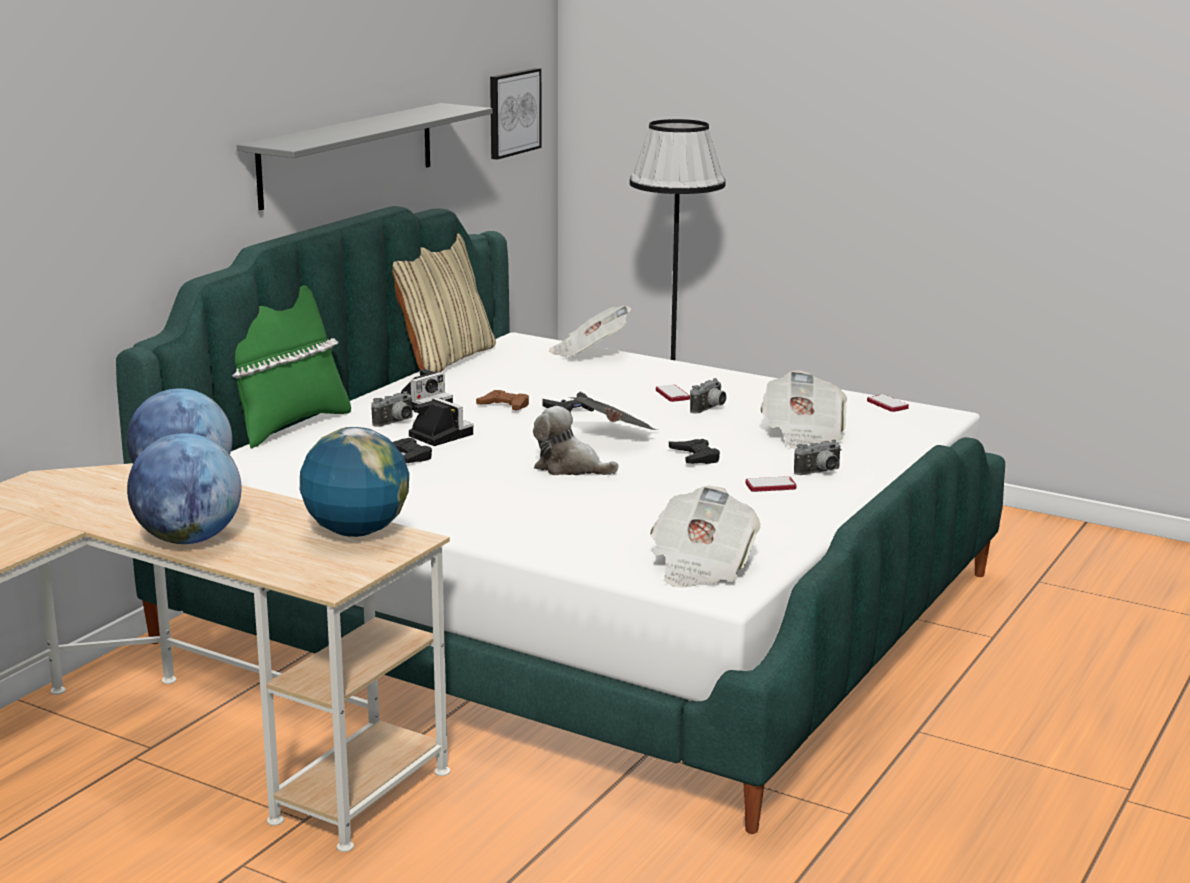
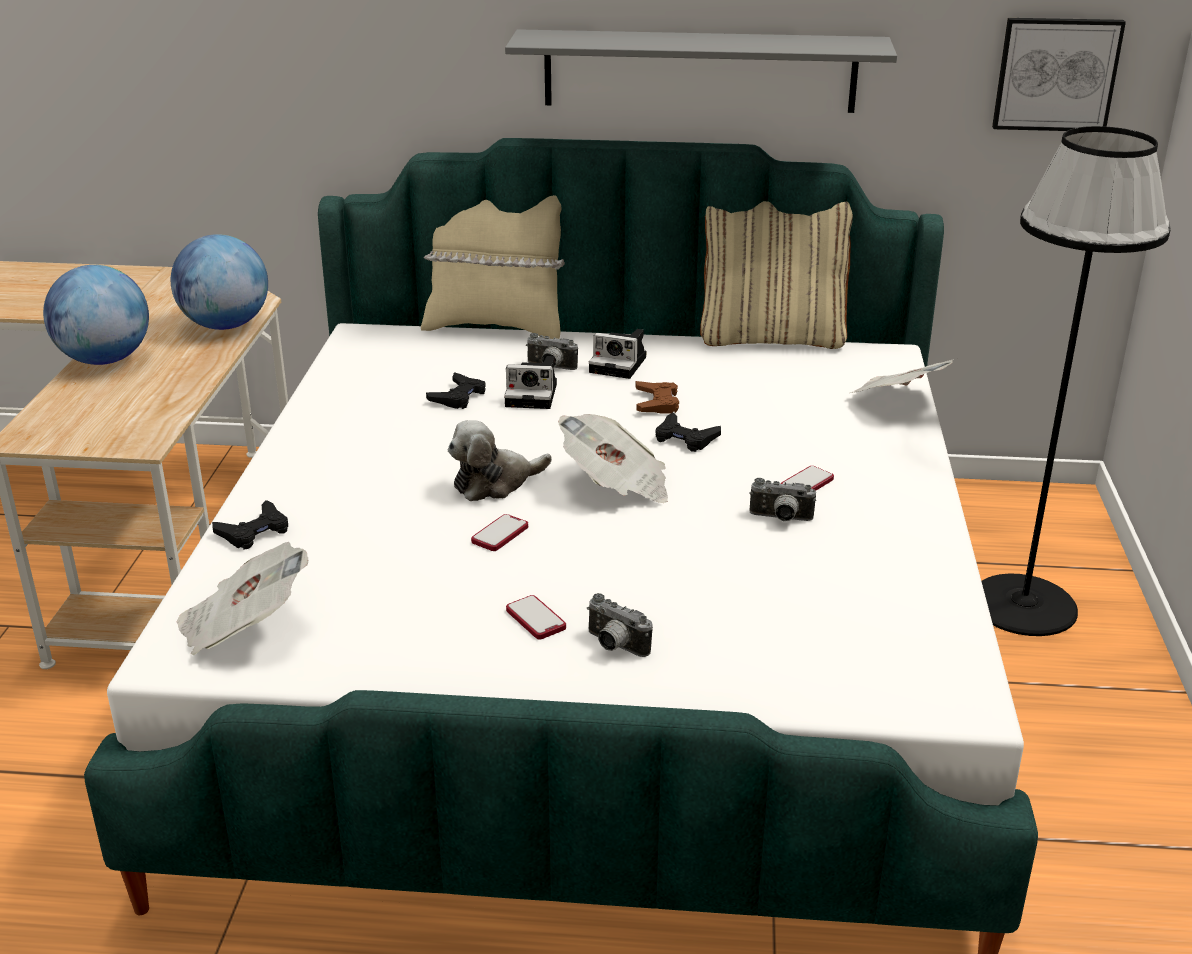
camera: 65 degrees right, 10 degrees up
green pillow [232,285,351,448] -> beige pillow [421,195,565,339]
globe [300,427,409,537] -> none
camera [409,398,473,446] -> camera turned 75 degrees clockwise [504,356,557,409]
plush toy [533,406,619,475] -> plush toy turned 120 degrees counterclockwise [448,420,552,501]
black game controller [669,439,720,464] -> black game controller moved to [212,500,288,549]
newspaper [760,370,847,449] -> none
phone [867,394,909,412] -> phone moved to [471,514,528,551]

